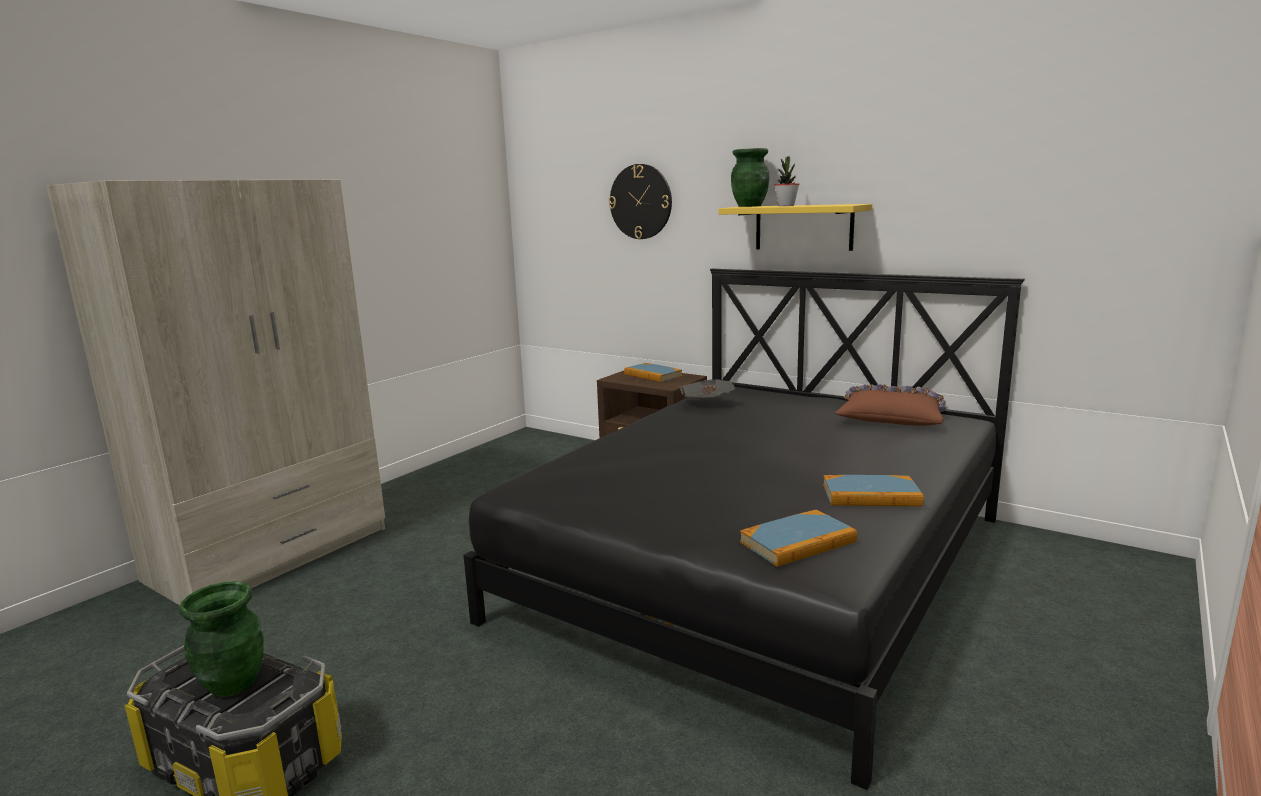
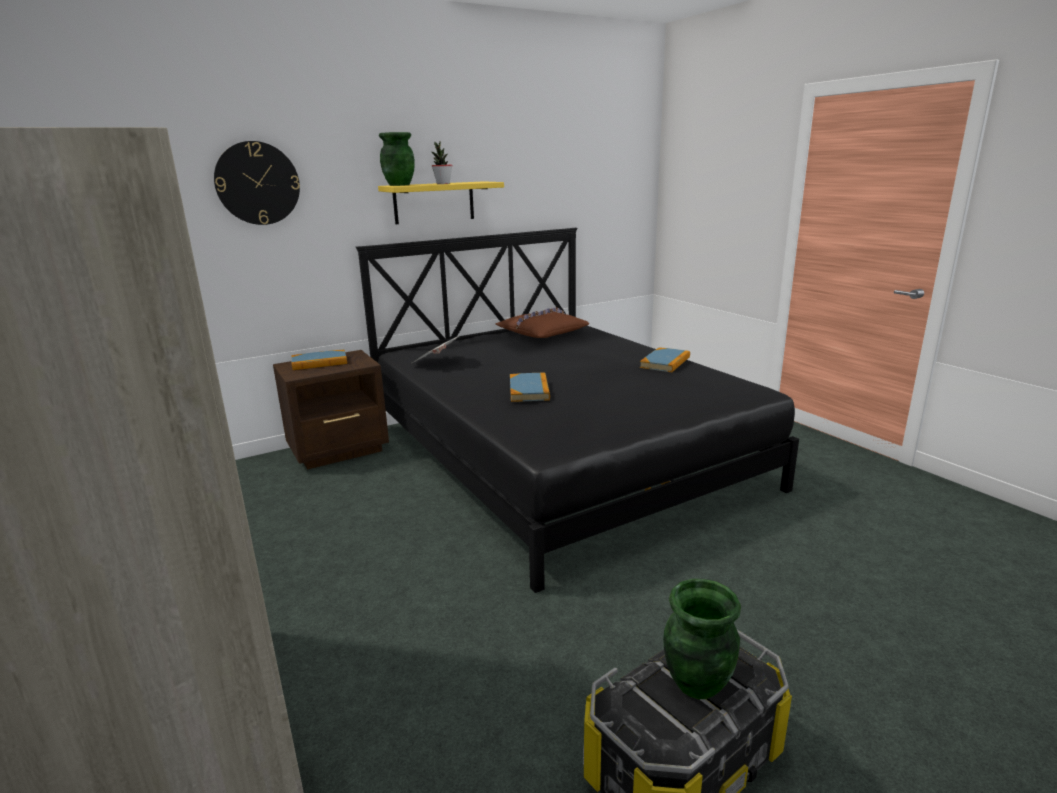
camera: 65 degrees left, 5 degrees up
book [740,510,857,567] -> book moved to [510,372,550,402]

